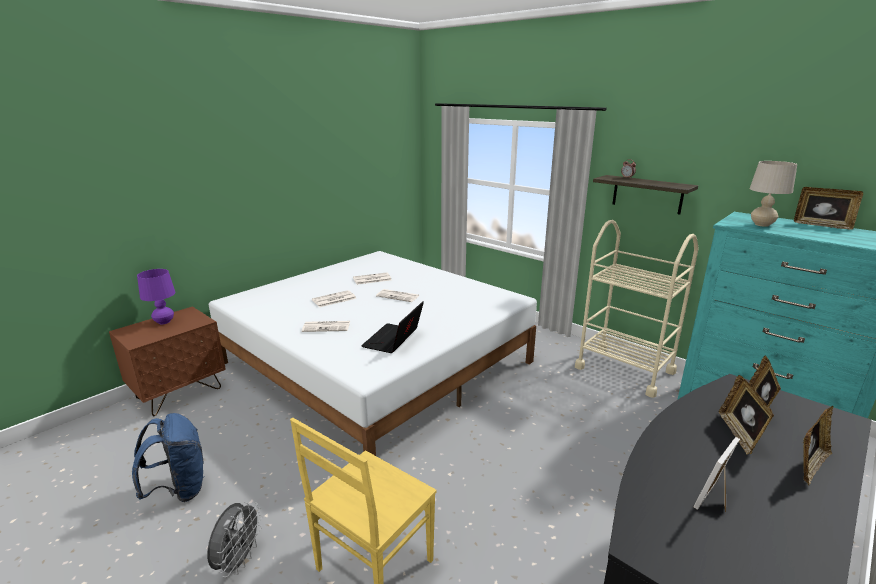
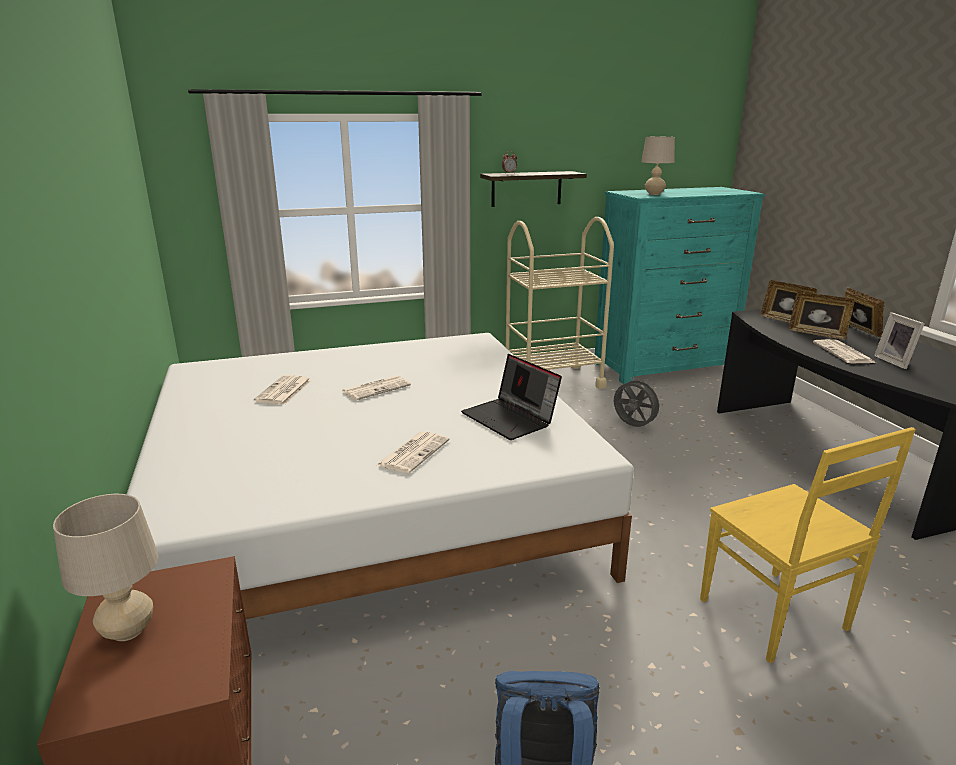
camera: 60 degrees left, 0 degrees up
purple table lamp [137,269,176,324] -> beige table lamp [53,494,159,641]
grey fan [207,502,263,578] -> grey fan moved to [614,377,663,427]
newspaper [312,290,356,307] -> newspaper moved to [813,339,876,363]
picture frame [794,187,863,230] -> none

